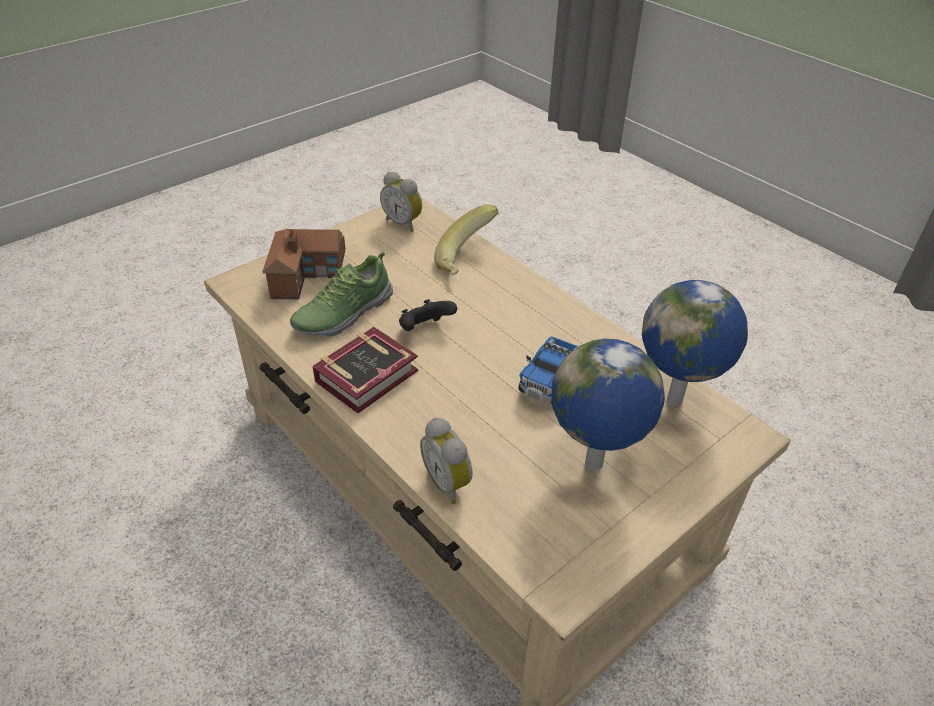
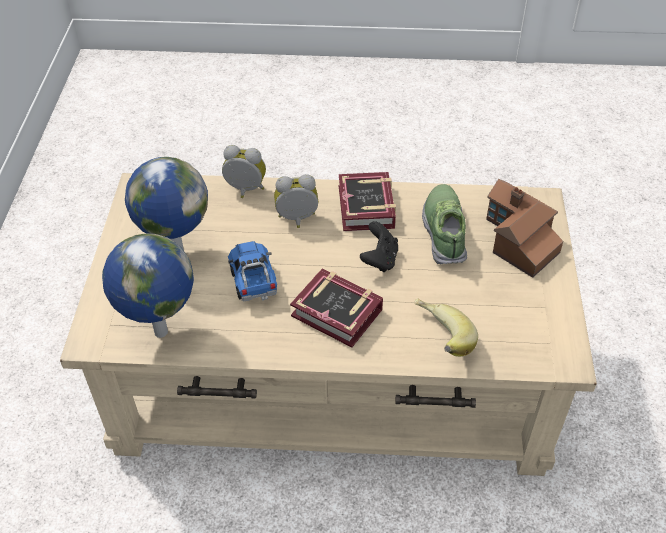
camera: 135 degrees right, 5 degrees up
alarm clock [380,172,422,232] -> alarm clock moved to [274,174,318,228]
none -> book [290,269,383,347]

